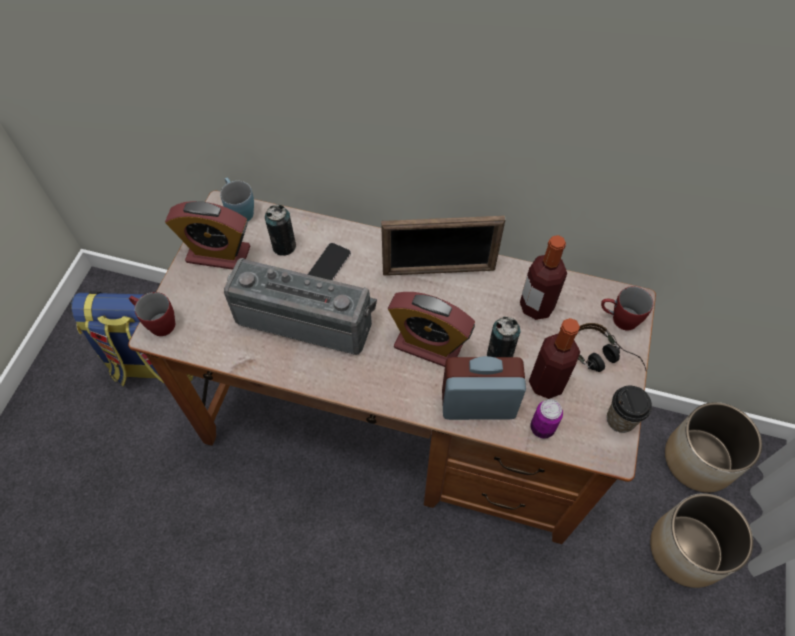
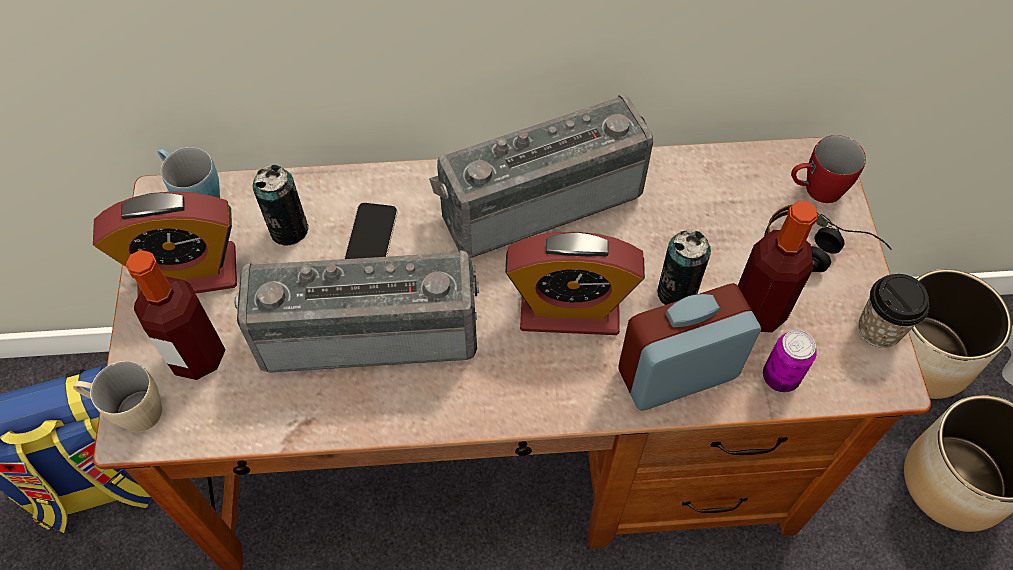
camera: 20 degrees left, 0 degrees up
red mug [129,292,175,336] -> beige mug [73,361,162,432]
picture frame [381,216,506,276] -> radio [429,95,653,258]
bottle [520,235,567,320] -> bottle moved to [126,250,226,380]

